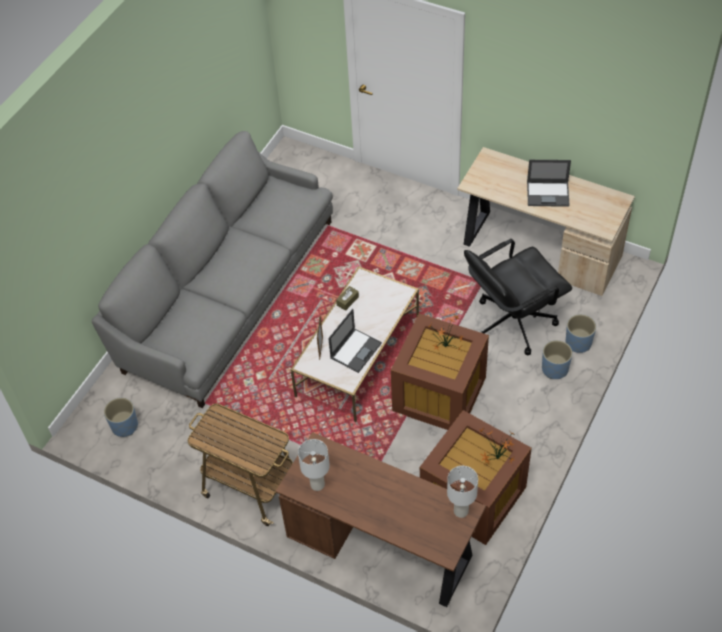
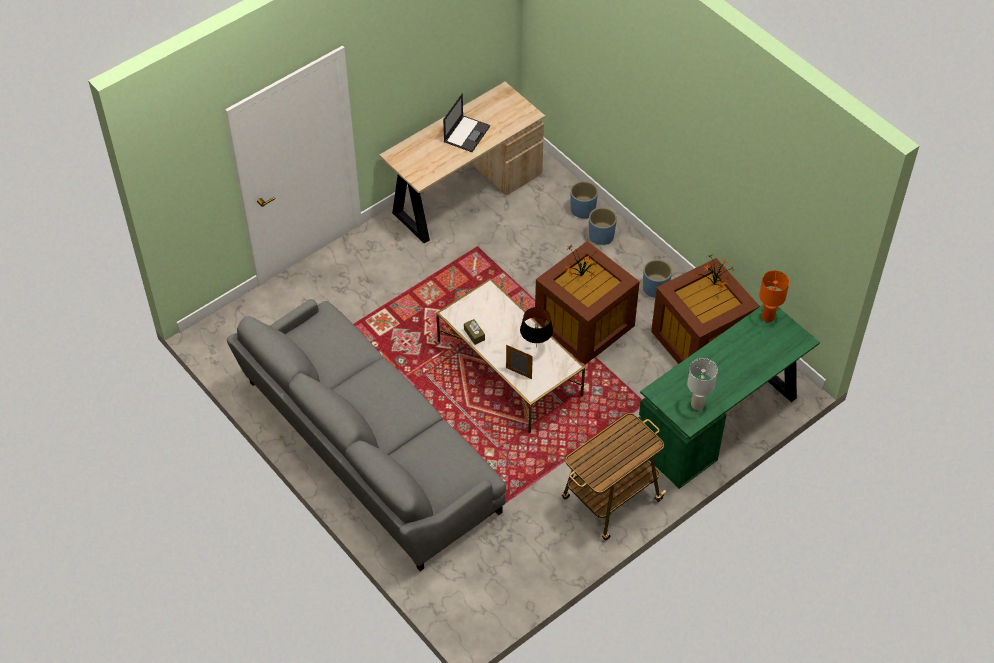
camera: 70 degrees left, 0 degrees up
blue planter [104,398,138,437] -> blue planter moved to [643,259,672,298]
brown desk [276,432,486,607] -> green desk [639,304,820,489]
laptop [328,309,382,373] -> black table lamp [520,307,553,343]
white table lamp [447,466,478,518] -> orange table lamp [759,270,789,322]
black office chair [464,239,572,355] -> none

